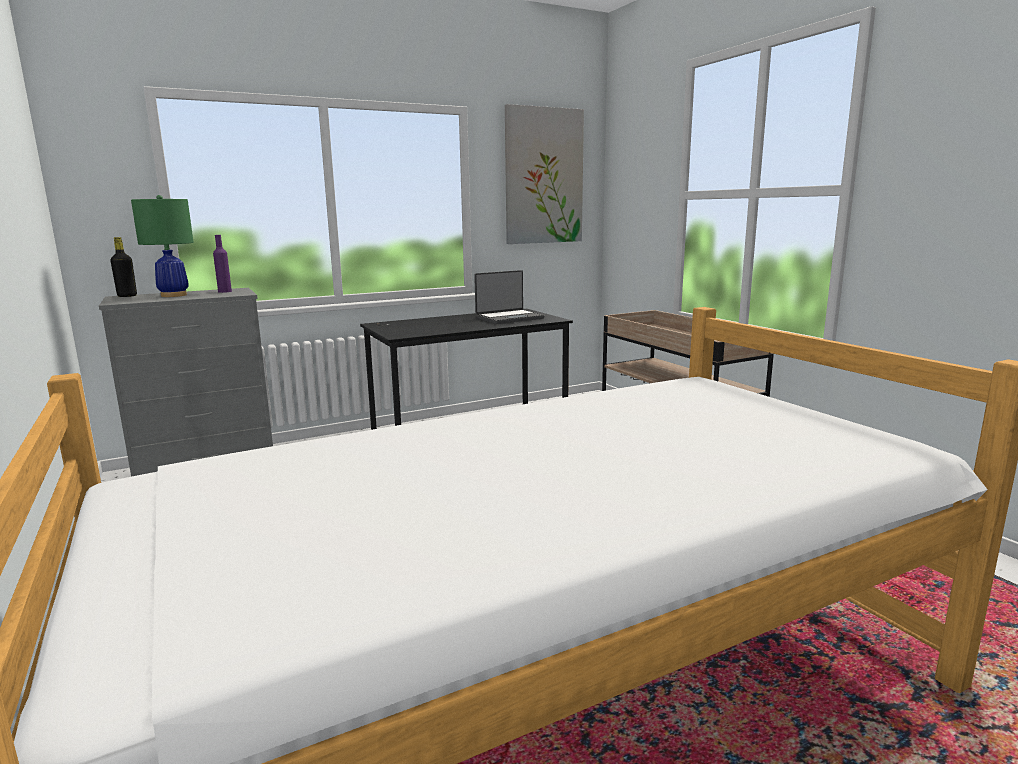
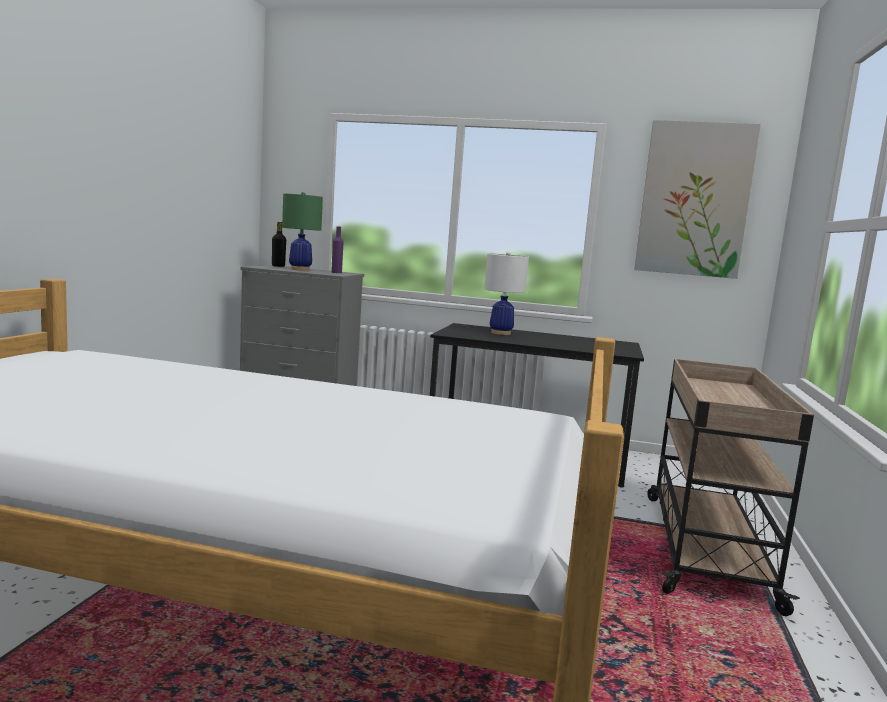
camera: 40 degrees right, 5 degrees down
laptop [474,270,544,324] -> none
none -> white table lamp [484,252,529,335]

